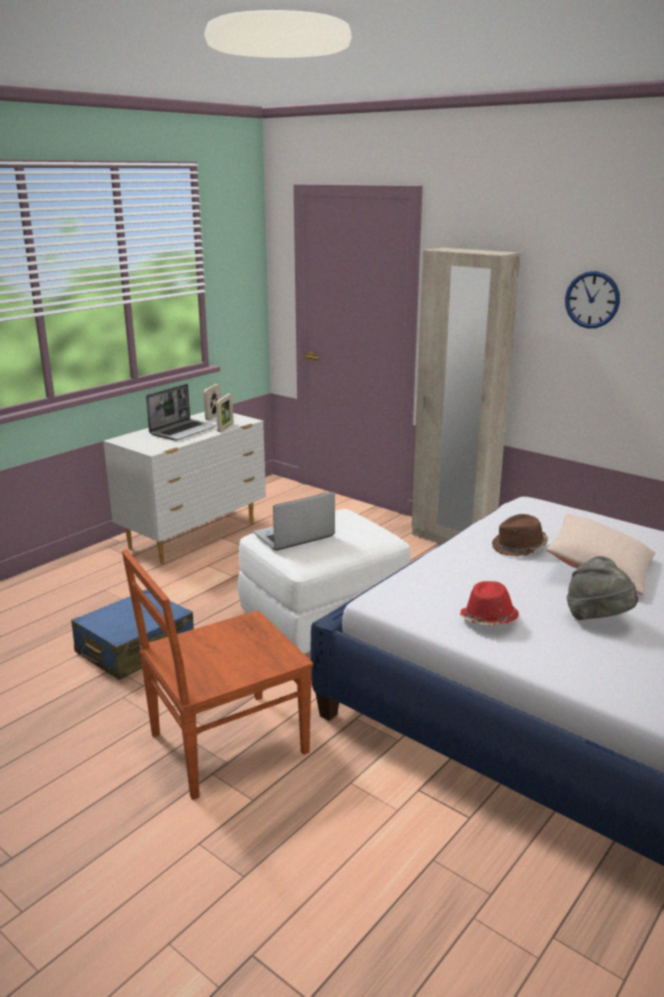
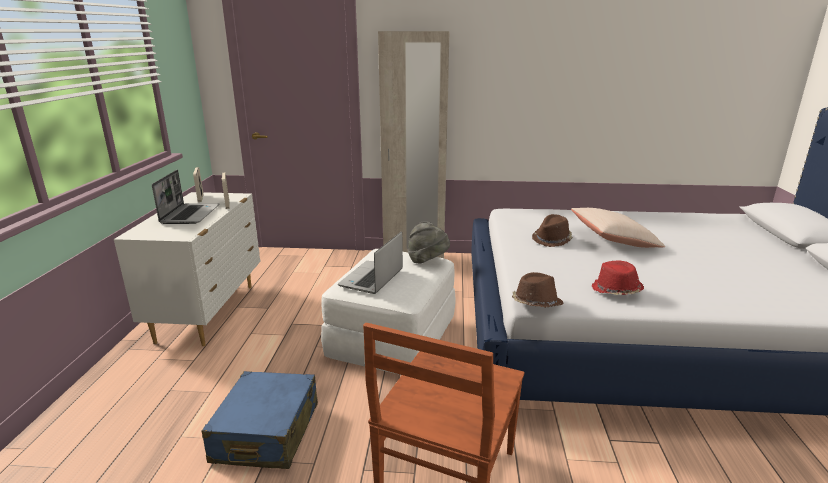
camera: 35 degrees left, 0 degrees up
wall clock [565,271,620,328] -> none
grey hat [567,556,638,620] -> grey hat moved to [408,221,450,264]
none -> brown hat [512,272,563,308]

